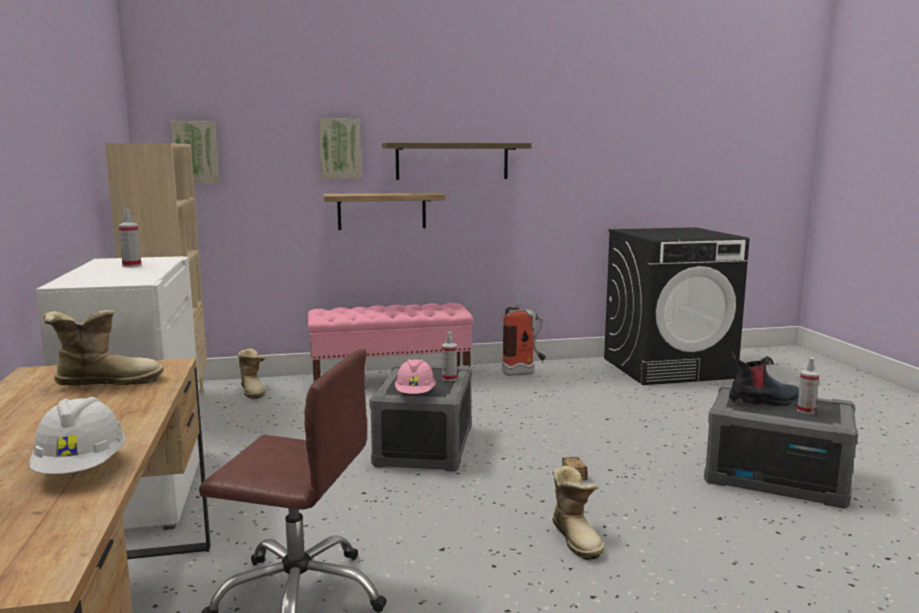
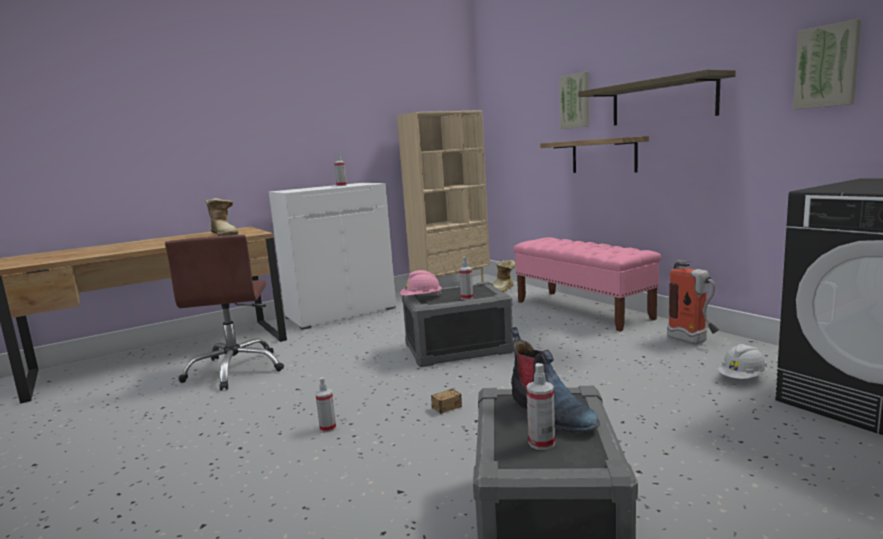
camera: 70 degrees right, 0 degrees up
white hard hat [29,397,126,474] -> white hard hat moved to [718,344,768,379]
picture [171,121,219,184] -> picture moved to [793,19,861,110]
boot [552,466,604,560] -> spray bottle [315,378,336,433]

